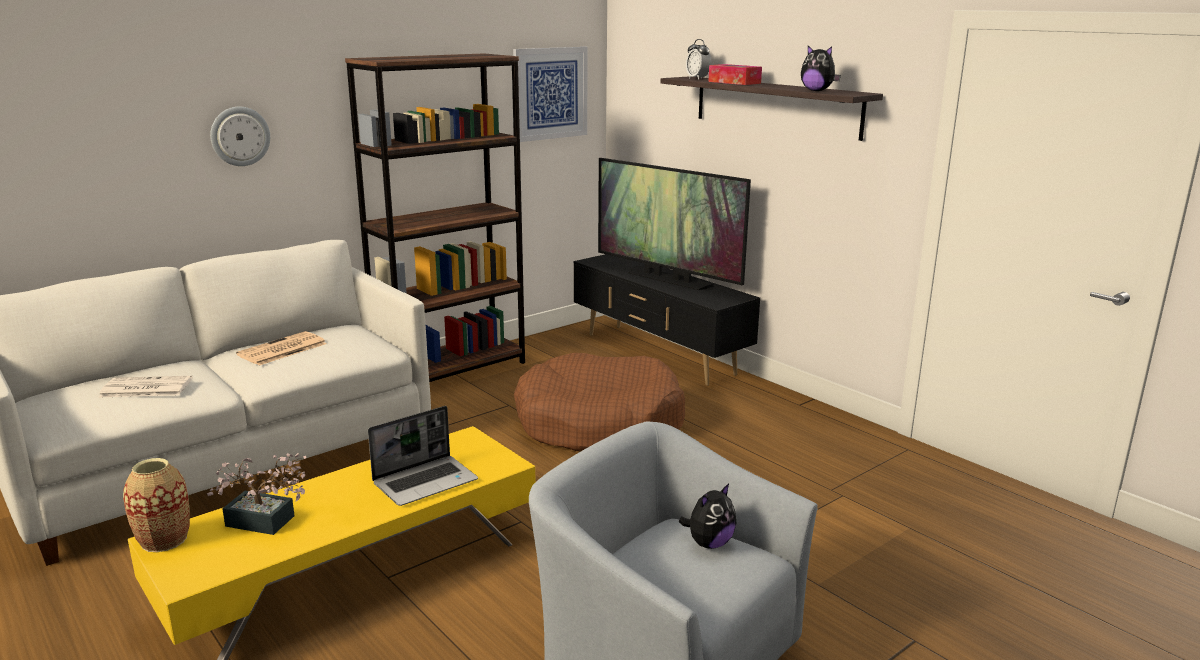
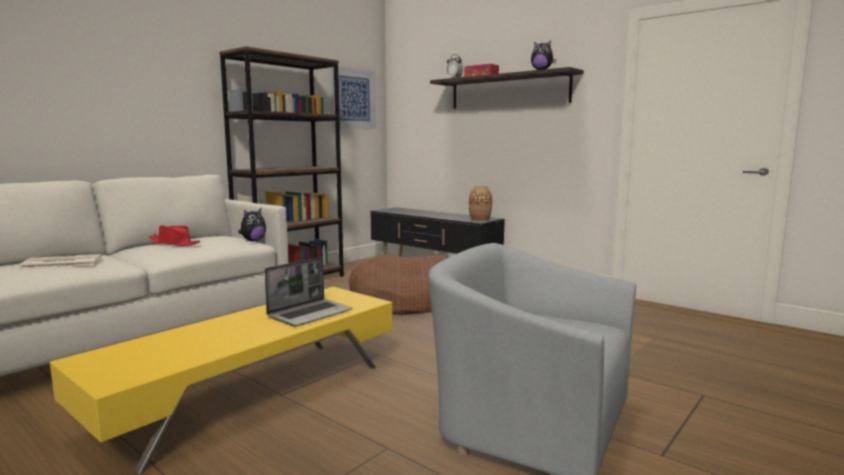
camera: 10 degrees left, 10 degrees down
vase [123,458,190,552] -> vase moved to [469,185,492,222]
potted plant [207,453,307,535] -> none
wall clock [210,107,270,166] -> none
newspaper [236,331,327,366] -> red hat [149,225,200,246]
television [598,158,751,290] -> none
plush toy [679,483,737,549] -> plush toy moved to [238,209,266,241]

